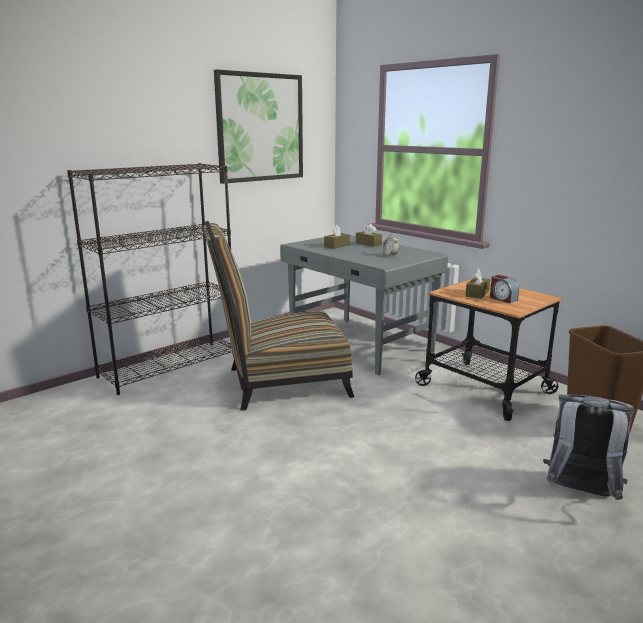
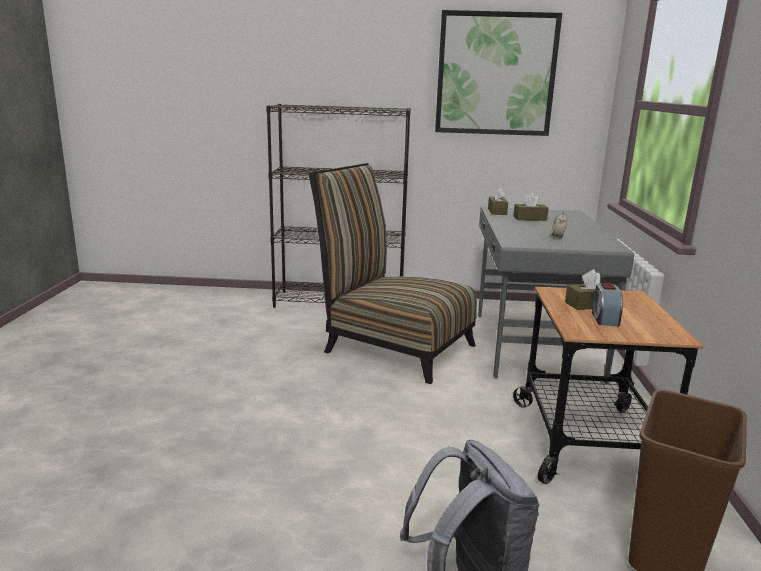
camera: 45 degrees right, 0 degrees up
brown tissue box [356,223,382,247] -> brown tissue box moved to [488,187,508,215]

